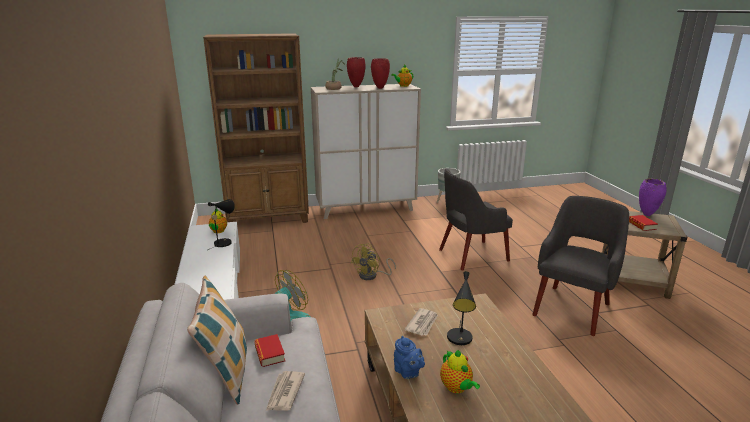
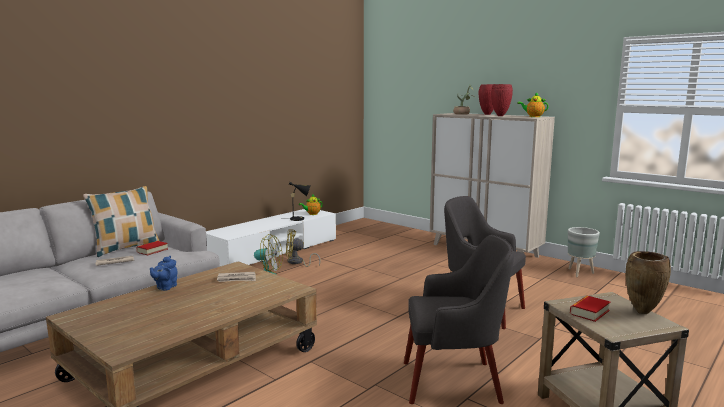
camera: 55 degrees right, 10 degrees down
brown bookcase [203,33,309,223] -> none
yellow fan [350,243,396,280] -> yellow fan moved to [286,229,321,267]
teapot [440,350,480,393] -> none
black table lamp [447,271,476,345] -> none
purple vase [639,178,667,216] -> brown vase [626,251,671,314]

